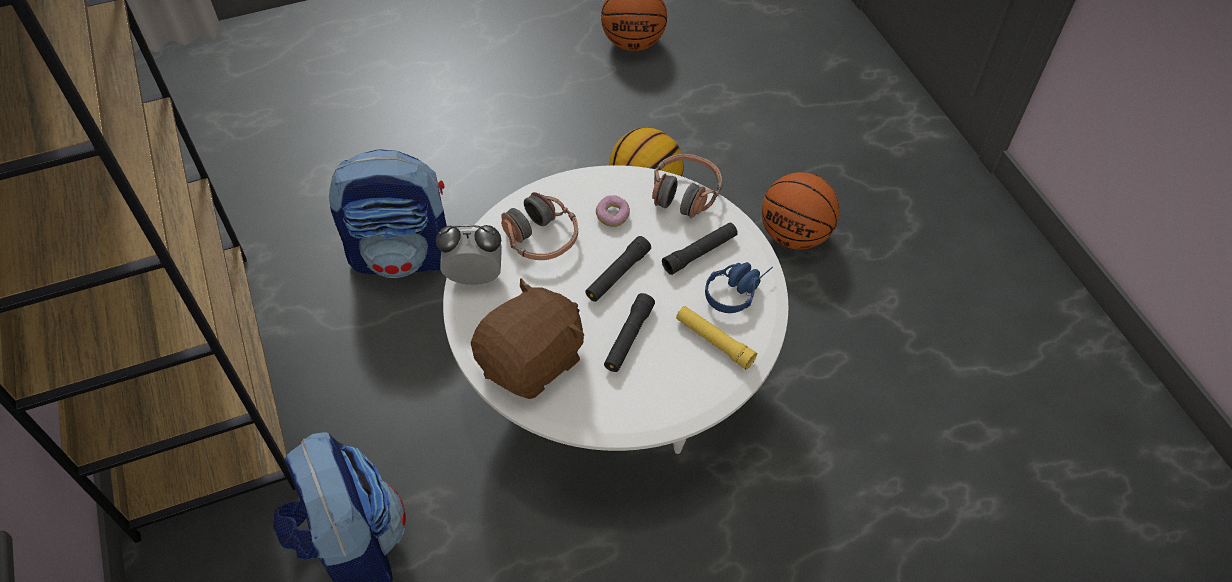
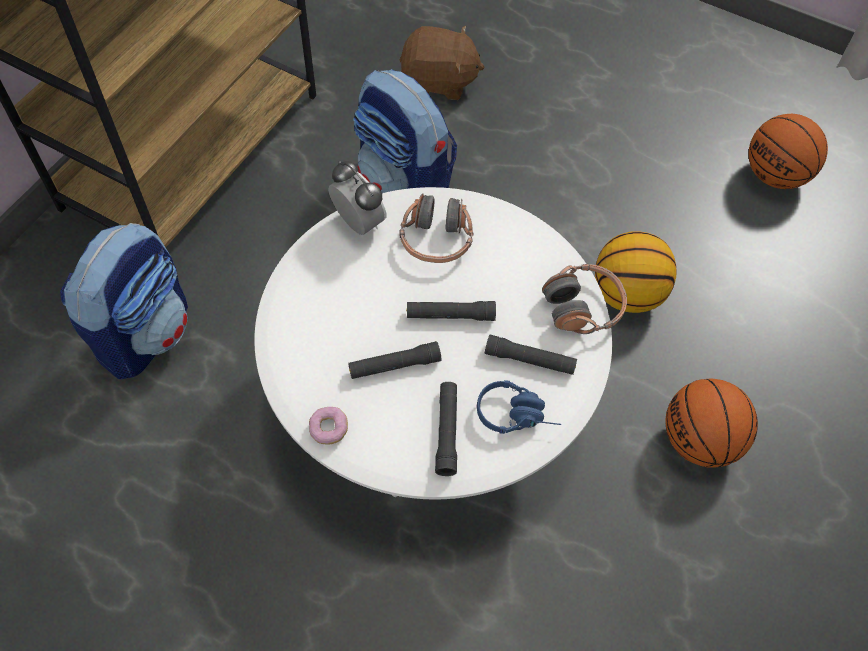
camera: 50 degrees right, 5 degrees up
brown plush toy [471,278,584,399] -> brown plush toy moved to [400,25,485,100]
donut [596,195,630,227] -> donut moved to [309,407,348,445]
yellow flashlight [676,306,757,369] -> black flashlight [435,382,457,476]

